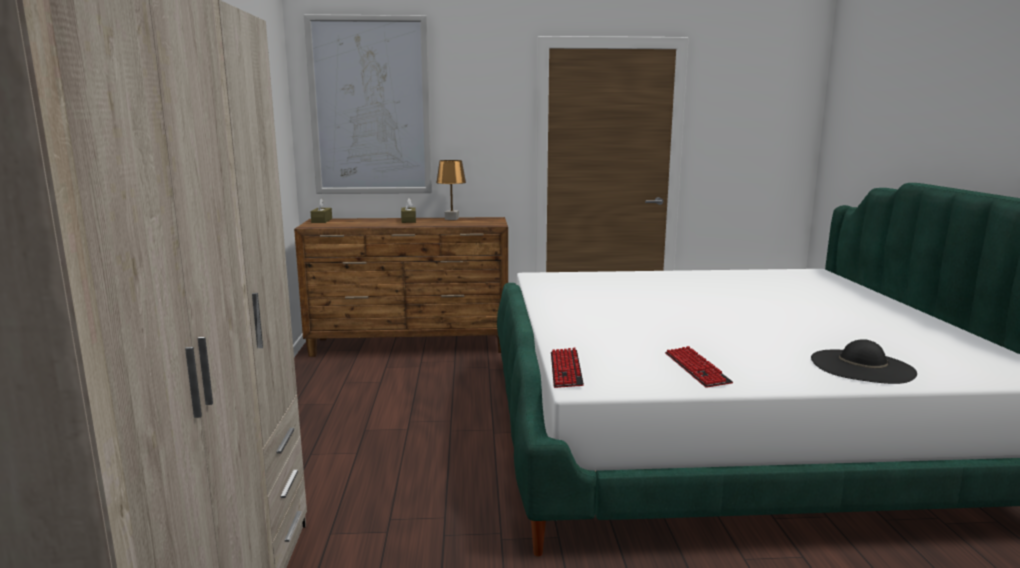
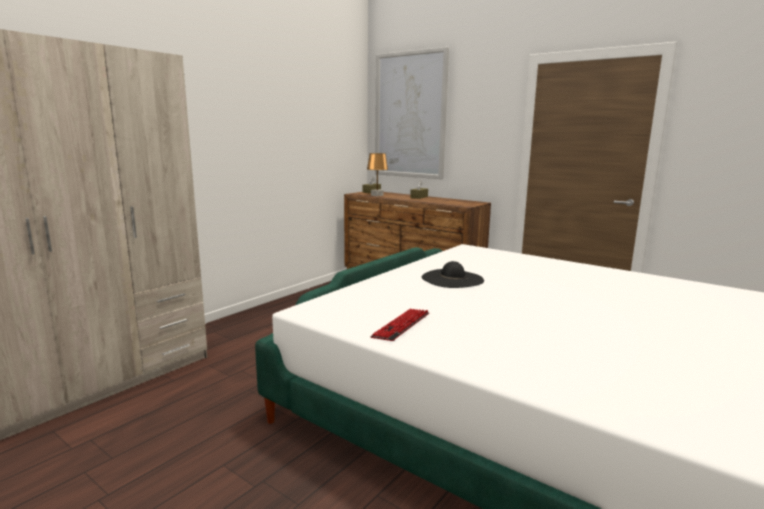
camera: 40 degrees right, 0 degrees up
brown table lamp [436,160,466,220] -> brown table lamp moved to [367,153,388,196]
keyboard [551,348,584,388] -> none
black hat [811,339,917,384] -> black hat moved to [422,261,484,288]

